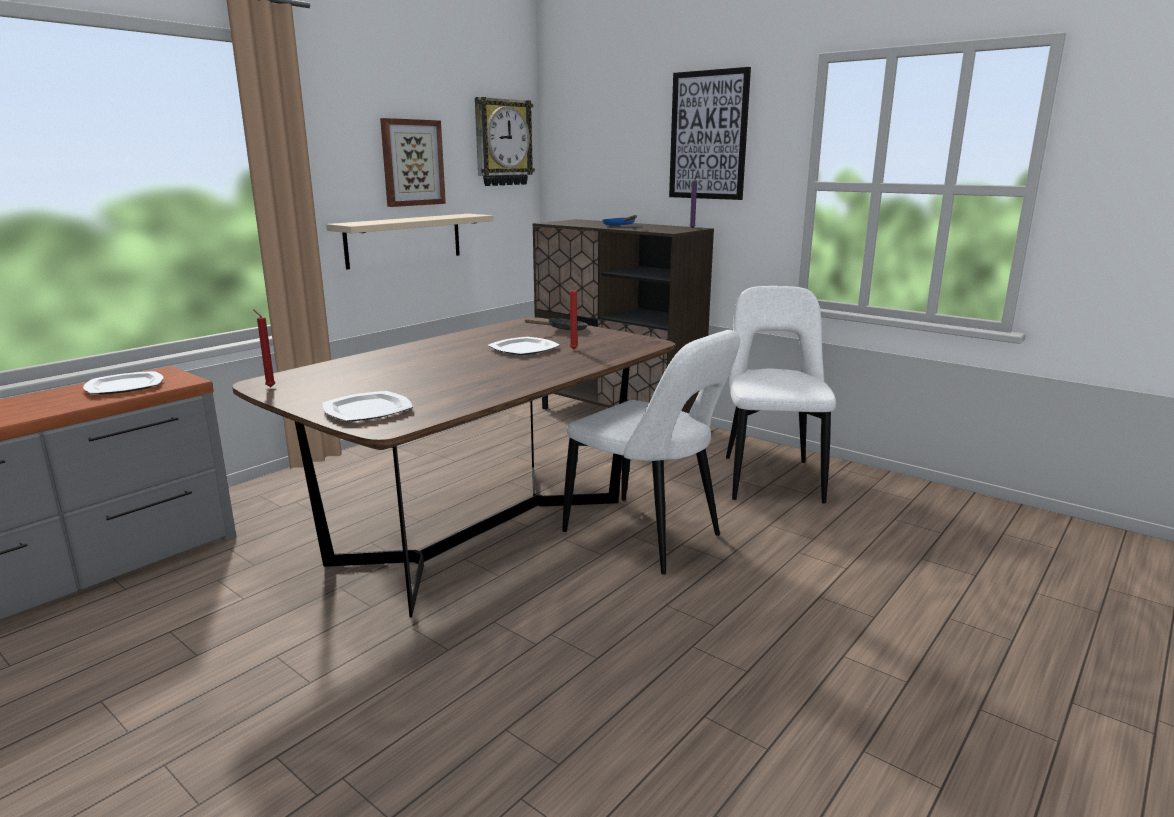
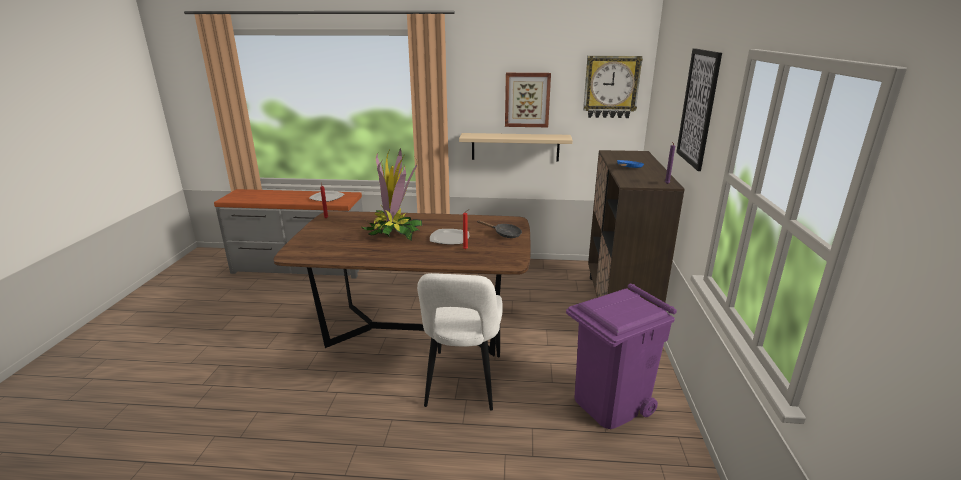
camera: 55 degrees right, 5 degrees up
plate [323,391,413,421] -> none
white chair [726,286,836,504] -> purple trash can [566,284,677,429]
none -> potted plant [361,148,422,241]

